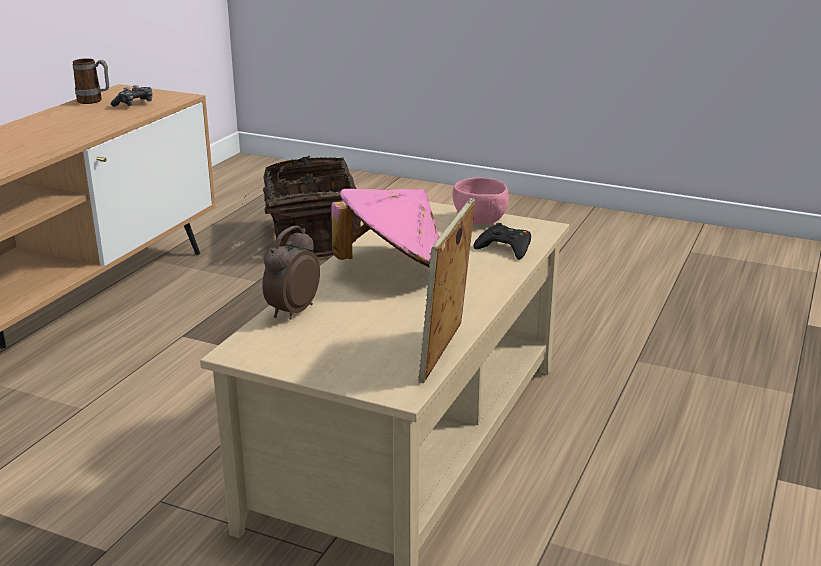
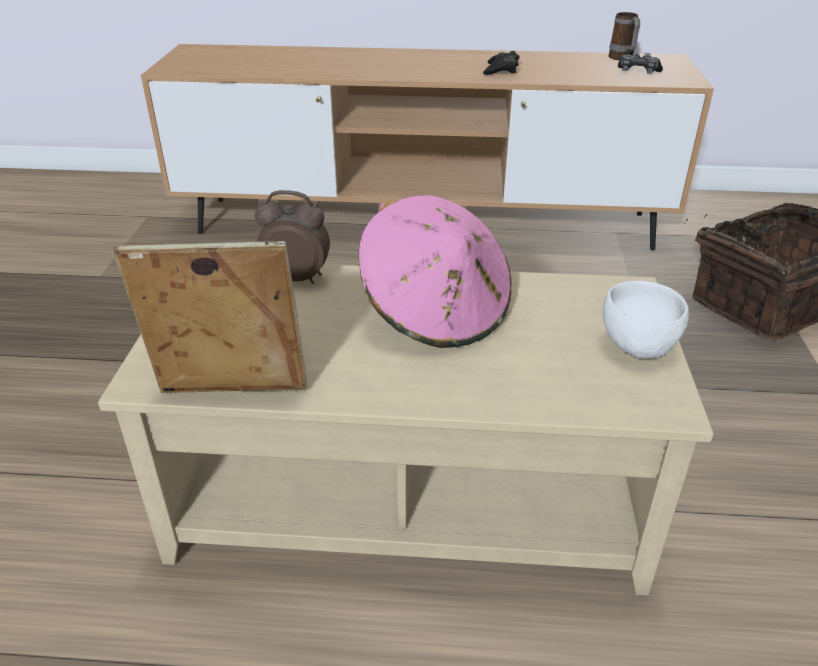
camera: 70 degrees right, 10 degrees up
pink bowl [452,178,509,224] -> white bowl [603,281,689,359]
black game controller [474,223,531,260] -> black game controller moved to [483,51,520,75]

